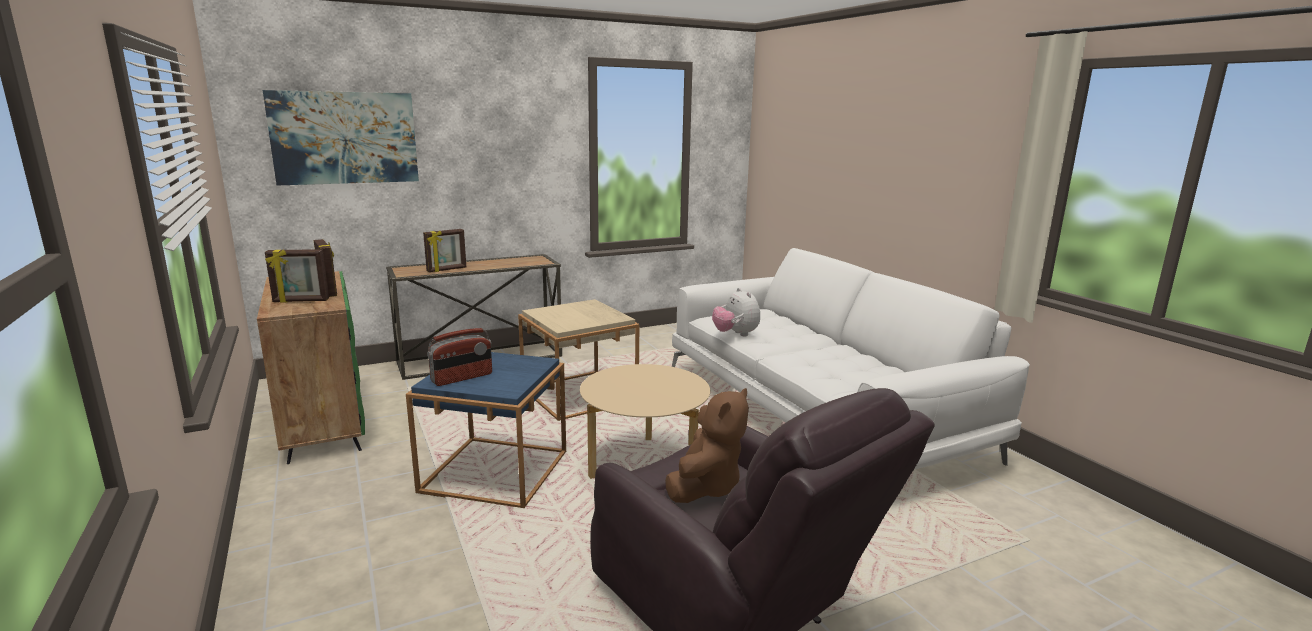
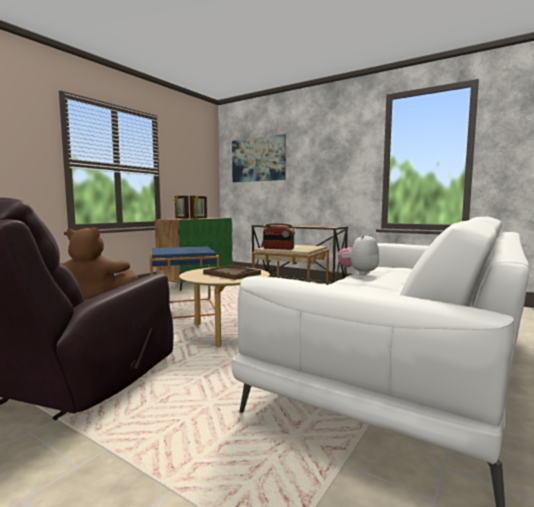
camera: 60 degrees right, 10 degrees down
picture frame [423,229,466,272] -> none
radio [427,328,492,386] -> radio moved to [263,223,295,250]
none -> brown tray [203,265,261,280]

